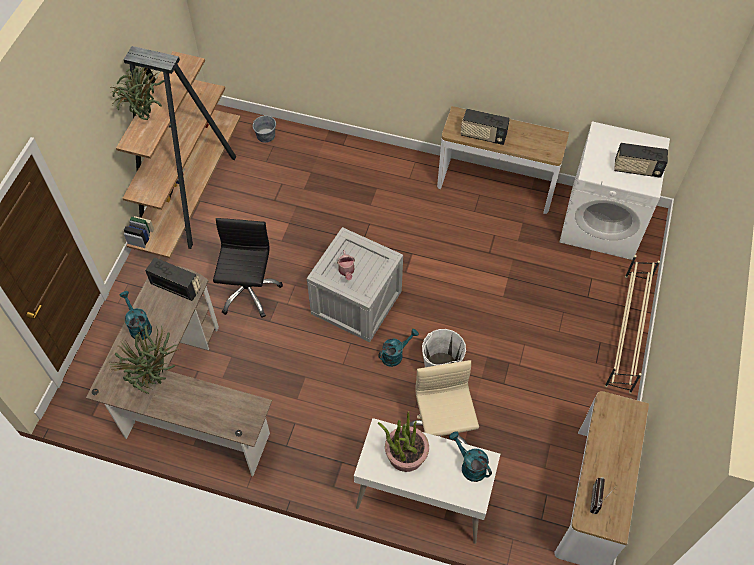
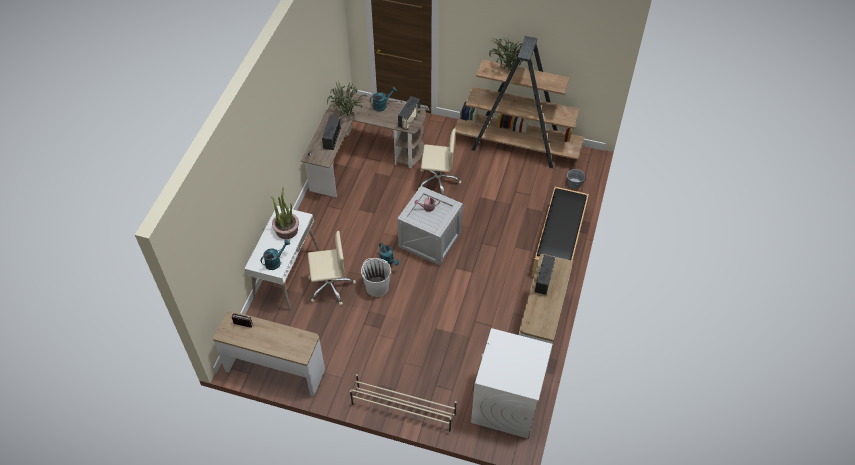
camera: 90 degrees right, 5 degrees down
black office chair [213,218,283,318] -> beige office chair [418,128,461,195]
radio [614,143,668,178] -> radio moved to [322,116,341,150]
none -> black bench [532,187,589,277]

